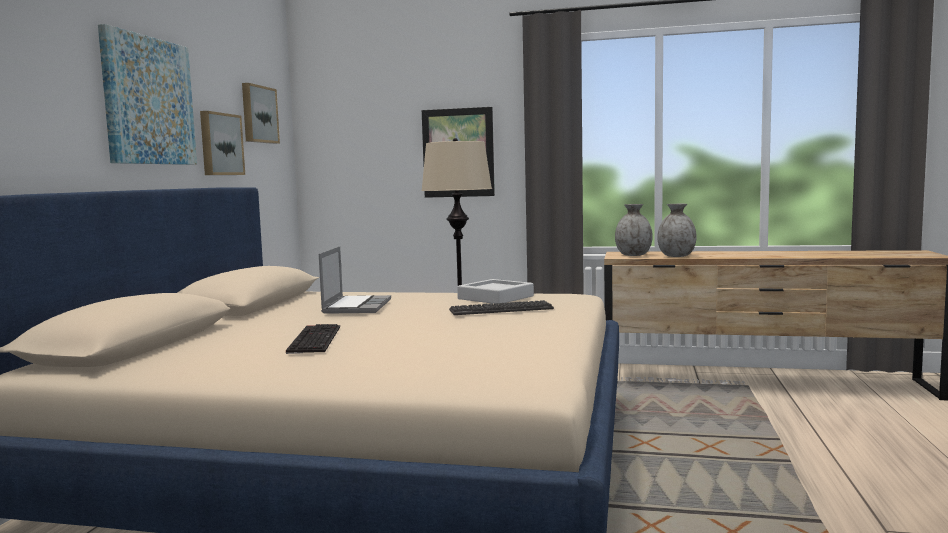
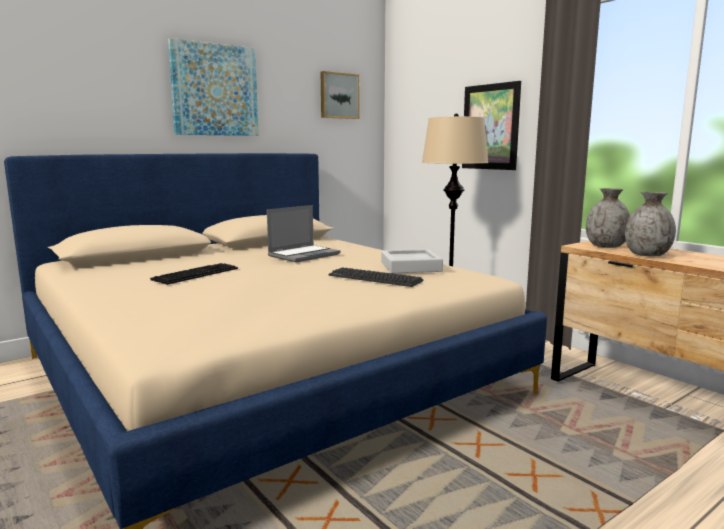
camera: 40 degrees right, 5 degrees up
picture [200,111,245,175] -> none

